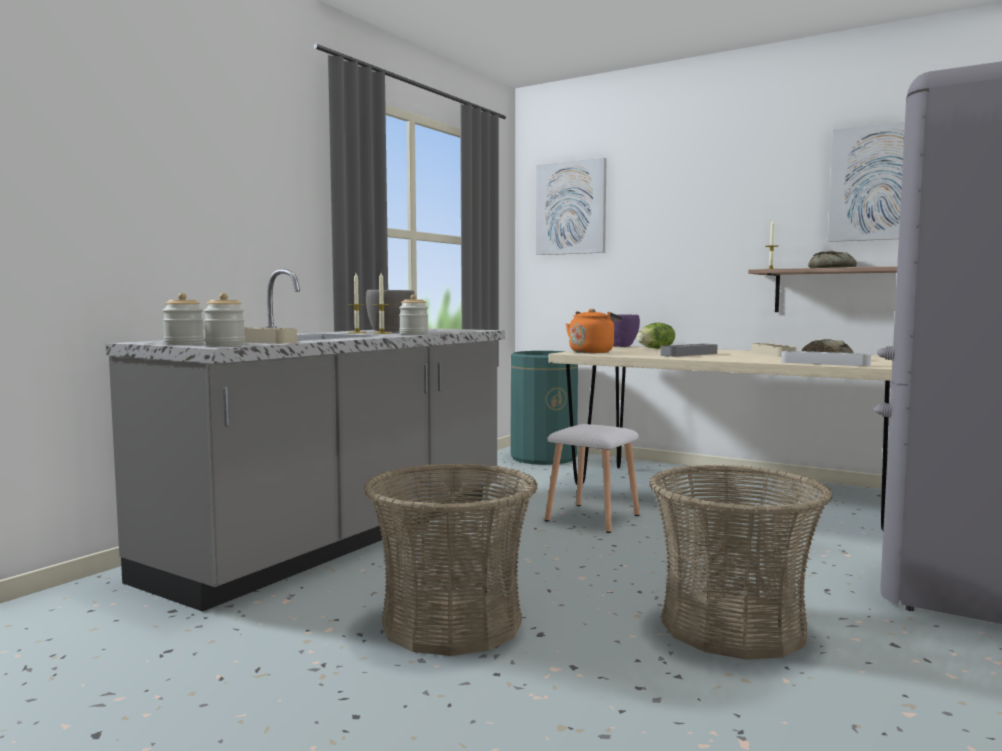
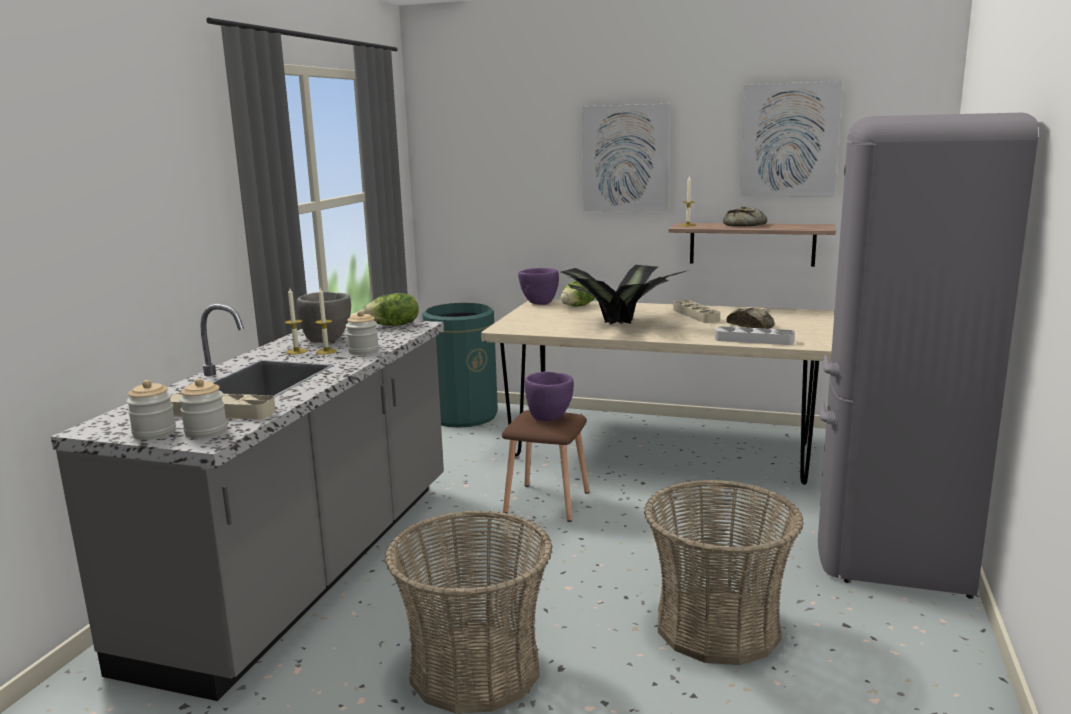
camera: 15 degrees left, 10 degrees up
picture [536,158,606,255] -> picture moved to [582,104,670,212]
white stool [545,424,640,533] -> brown stool [502,410,589,522]
orange kettle [566,309,622,353] -> none
grey tray [660,344,718,357] -> potted plant [561,265,689,325]
none -> lettuce [363,293,419,326]
none -> purple bowl [525,372,574,421]

